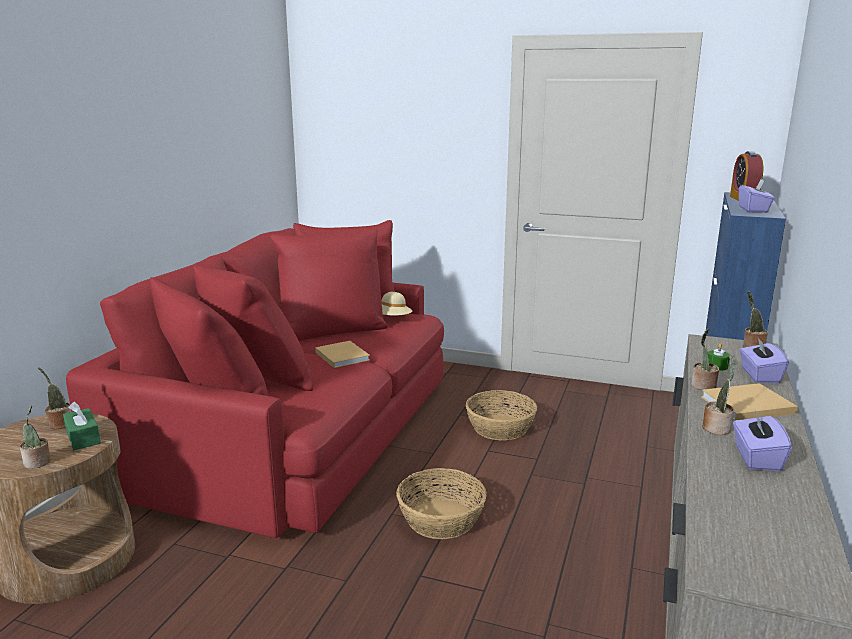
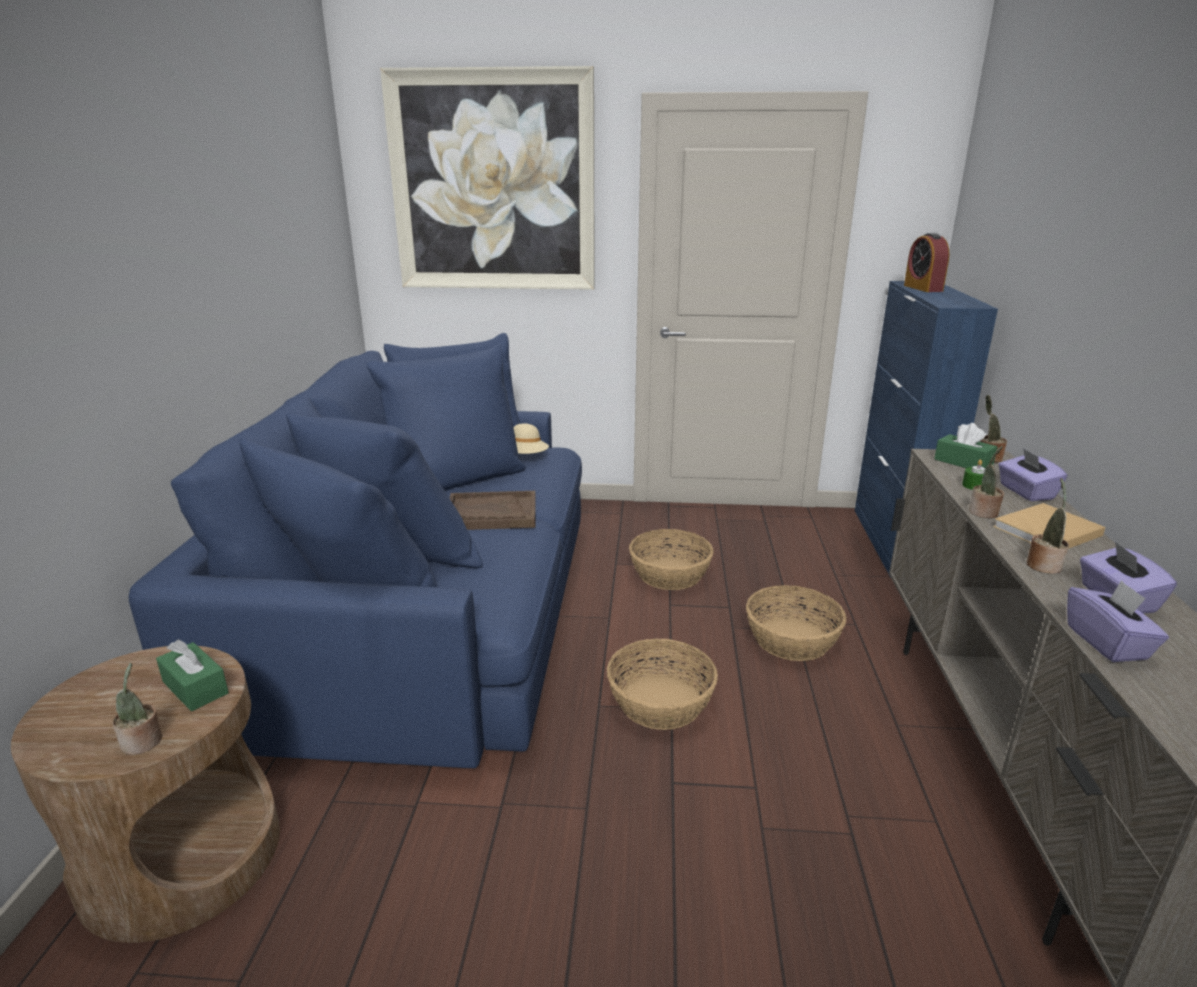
camera: 15 degrees left, 5 degrees up
potted plant [38,367,71,429] -> none
red sofa [66,220,444,538] -> blue sofa [129,333,582,768]
beige book [315,341,370,368] -> brown tray [450,491,536,530]
purple tissue box [739,179,774,213] -> purple tissue box moved to [1067,580,1169,662]
none -> picture [380,66,595,290]
none -> basket [746,585,847,661]
none -> green tissue box [934,423,997,469]

